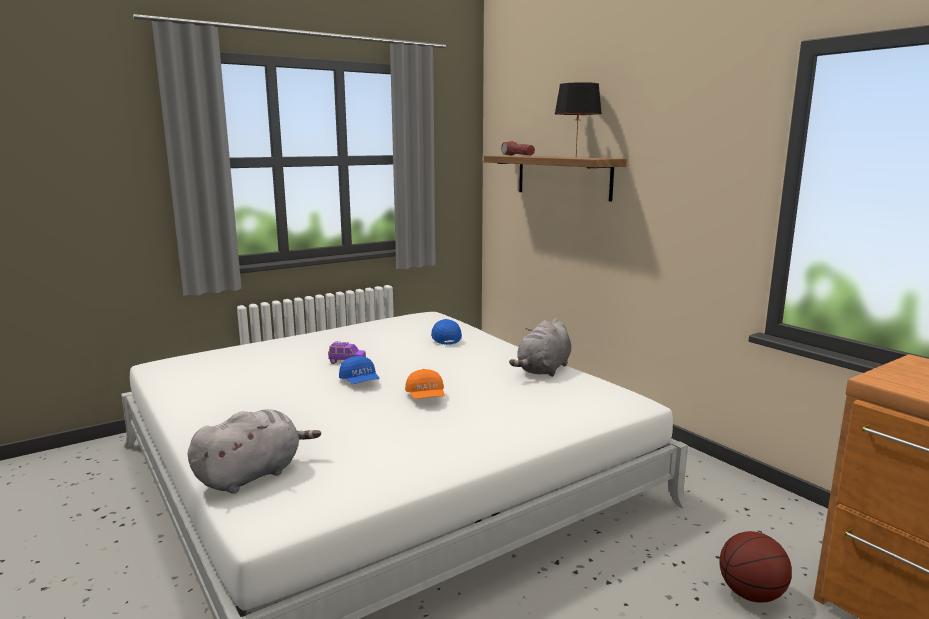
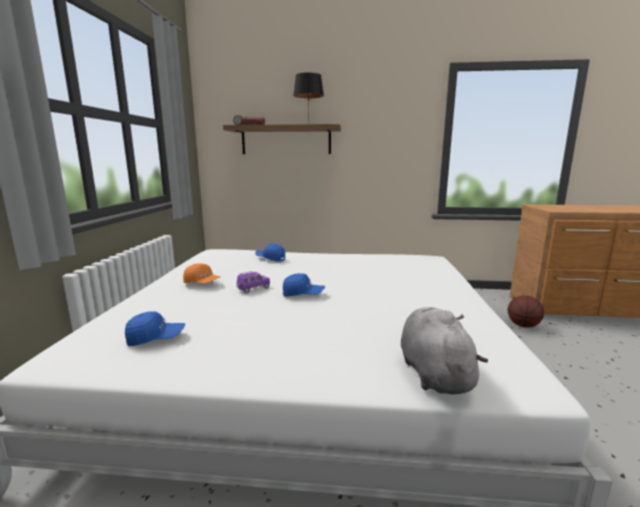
camera: 50 degrees left, 0 degrees up
orange cap [405,369,445,399] -> orange cap moved to [183,263,220,284]
grey plush toy [509,318,571,377] -> none
none -> blue cap [125,311,185,346]

